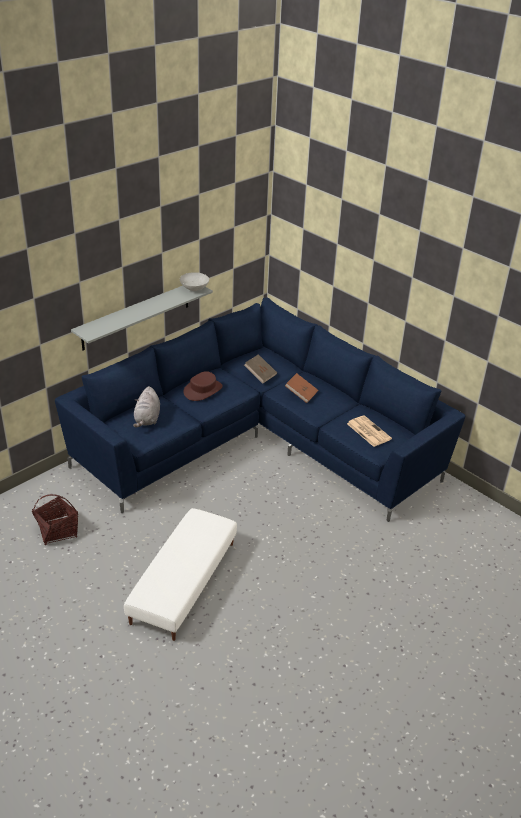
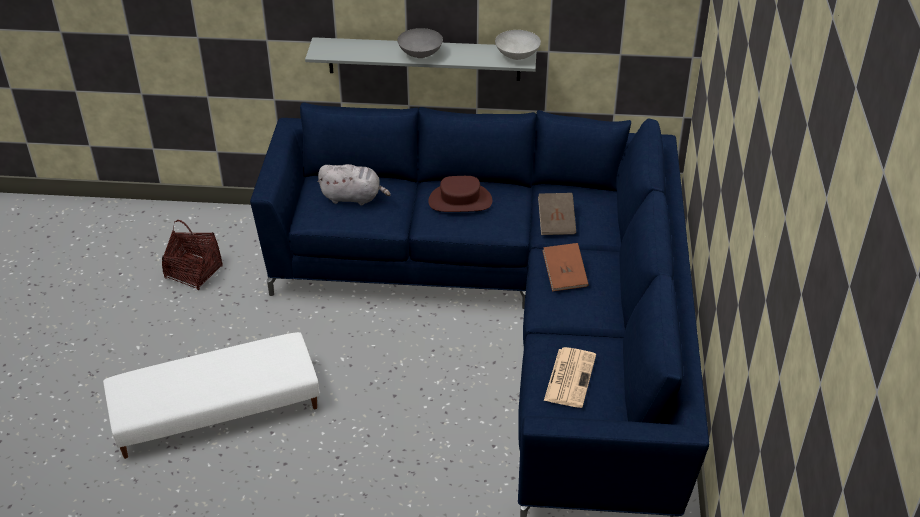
camera: 50 degrees right, 5 degrees up
grey plush toy [133,386,160,427] -> grey plush toy turned 135 degrees counterclockwise [318,164,391,205]
none -> grey bowl [397,28,443,58]

